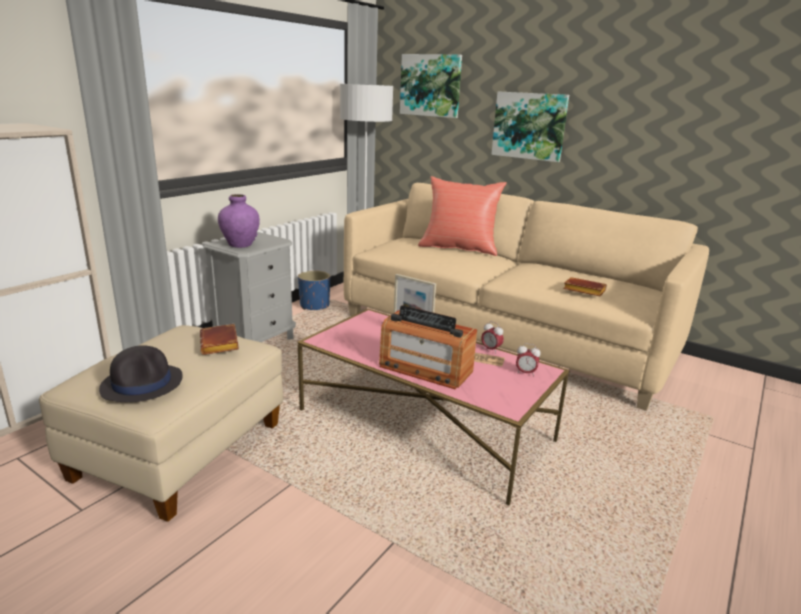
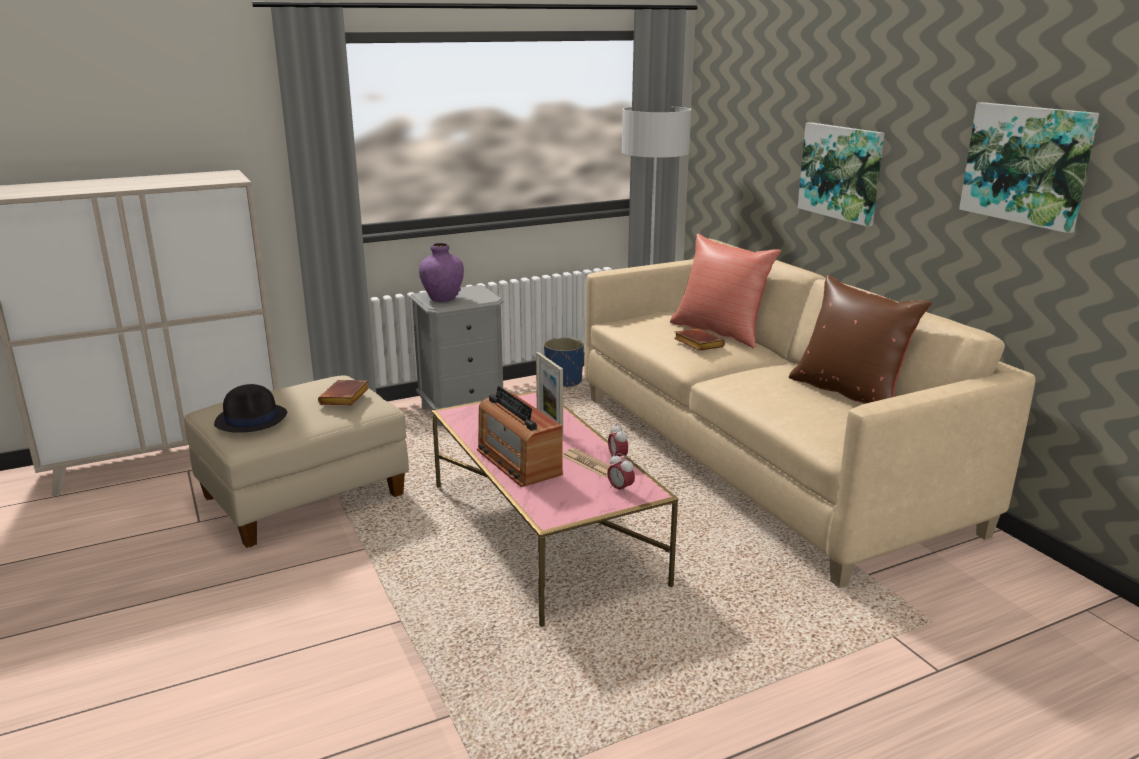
camera: 30 degrees right, 0 degrees up
picture [400,54,462,118] -> picture moved to [959,102,1099,233]
brown book [563,277,607,296] -> brown book moved to [674,328,725,351]
none -> brown pillow [789,275,932,404]

